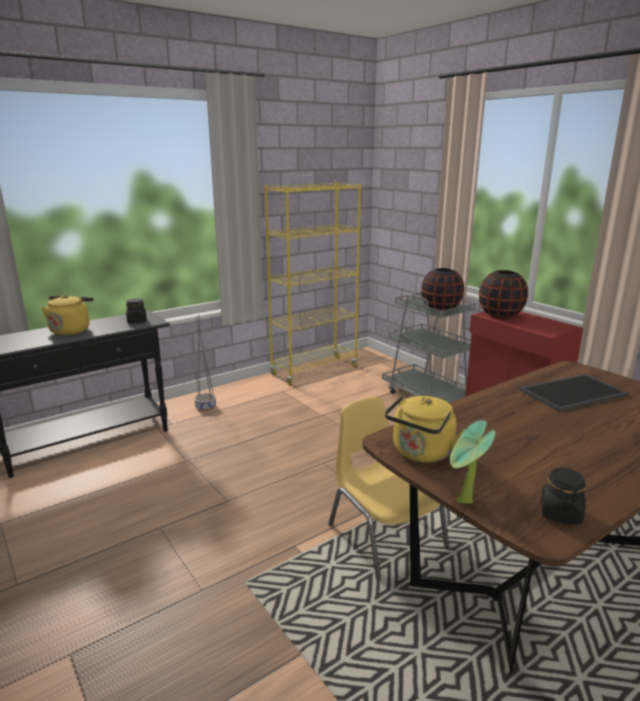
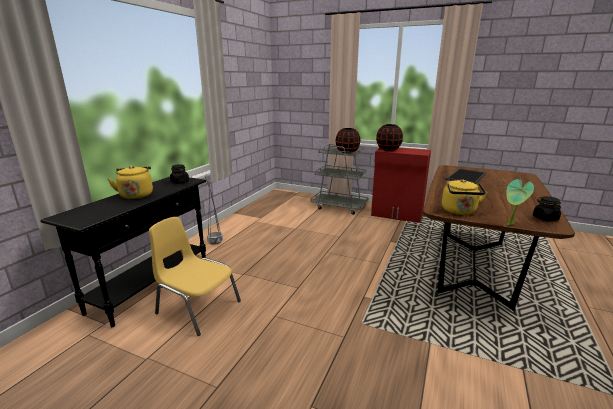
camera: 30 degrees left, 0 degrees up
yellow bookcase [264,182,361,385] -> none
yellow chair [328,397,449,580] -> yellow chair moved to [149,217,241,336]

